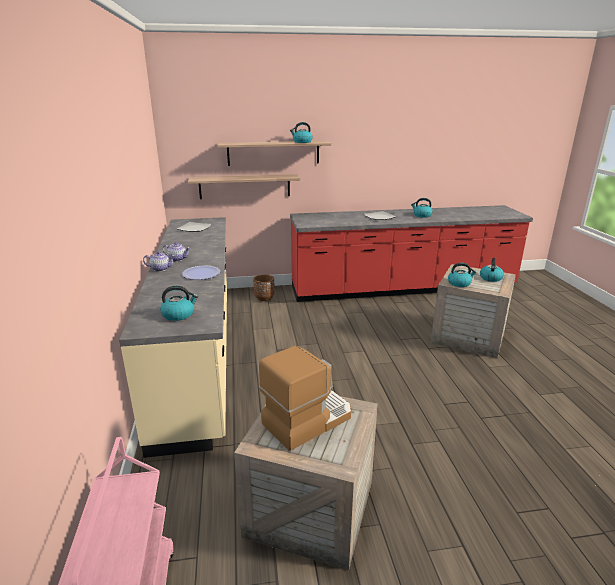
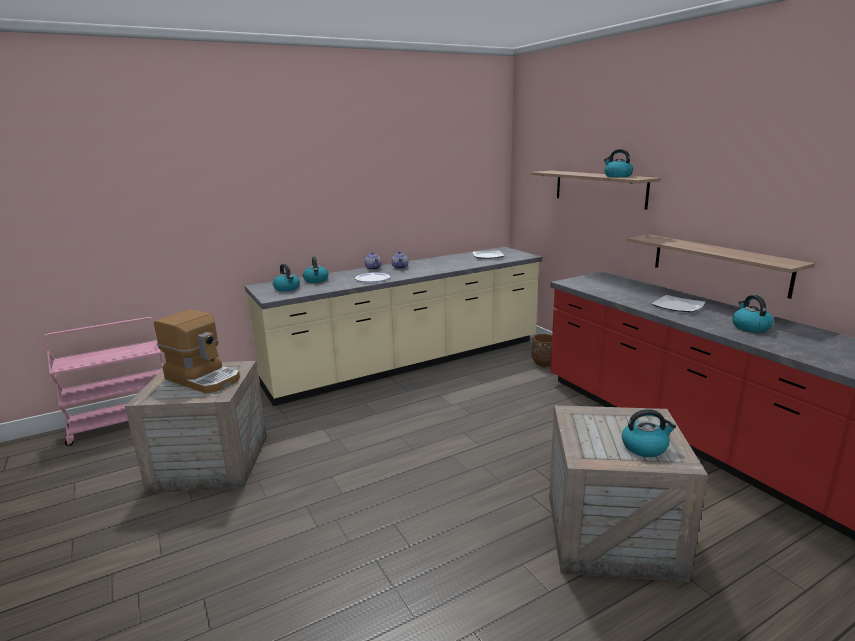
camera: 70 degrees right, 5 degrees down
shelf [188,174,300,199] -> shelf moved to [627,234,815,299]
kettle [448,263,477,287] -> kettle moved to [303,257,328,283]

